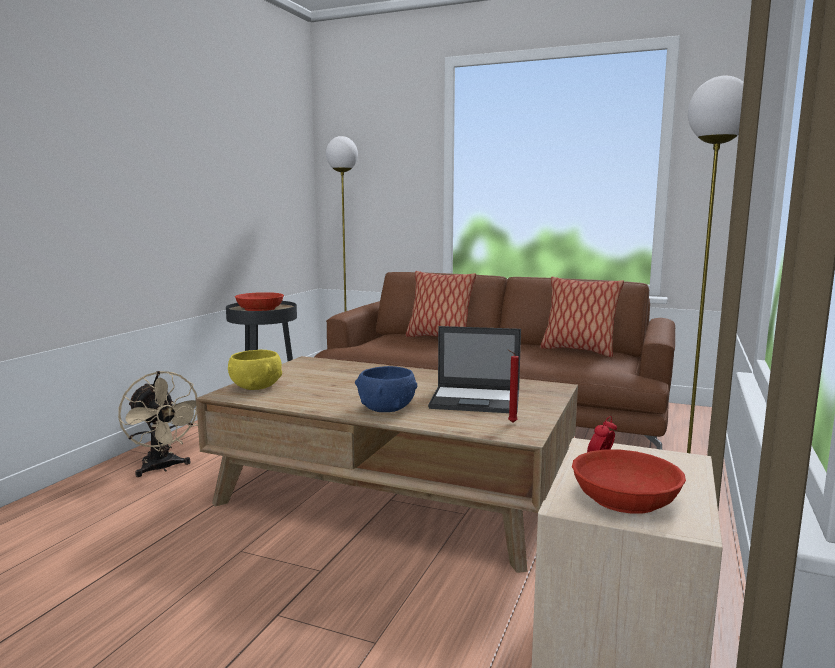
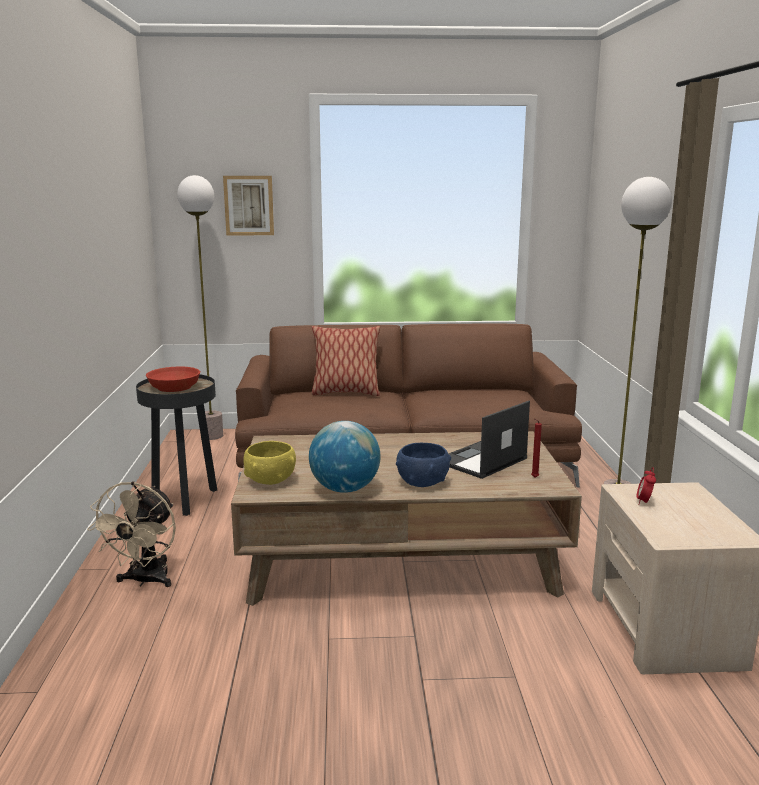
camera: 25 degrees left, 5 degrees up
beige fan [118,371,198,477] -> beige fan turned 75 degrees clockwise [87,482,176,587]
laptop [428,326,521,413] -> laptop turned 150 degrees clockwise [449,401,530,479]
pillow [540,277,624,357] -> none
red bowl [572,449,686,514] -> none
none -> picture [223,176,274,235]
none -> globe [309,421,381,493]

